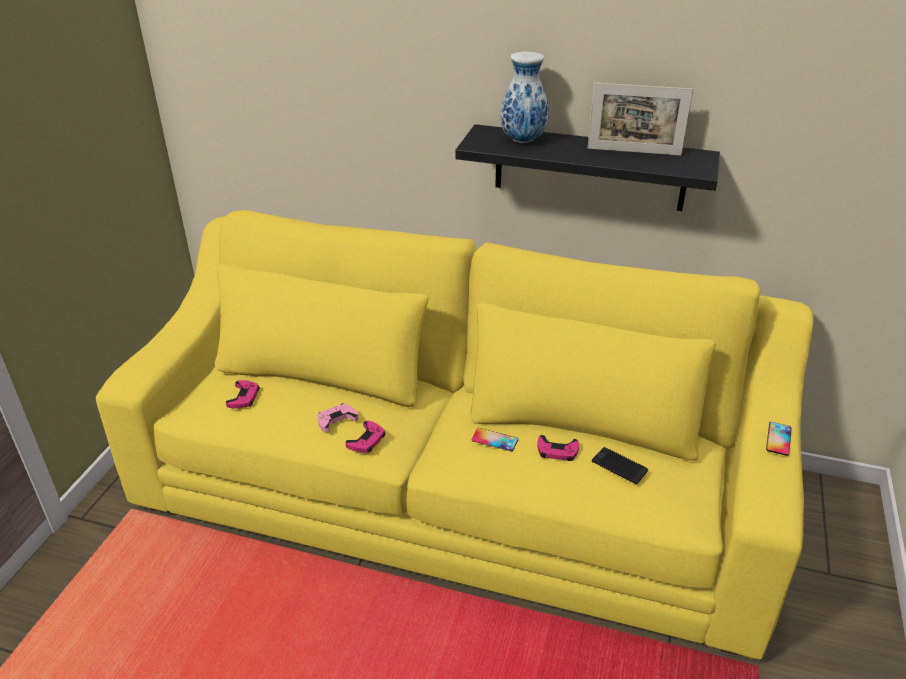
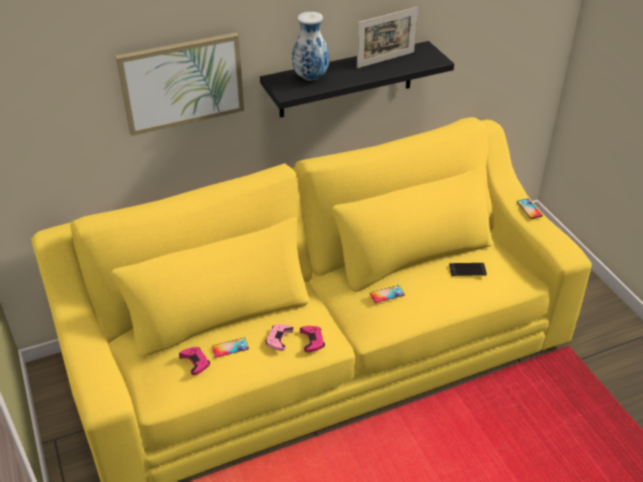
camera: 40 degrees left, 5 degrees up
pink game controller [537,435,579,461] -> none
none -> picture [115,32,244,136]
none -> phone [212,338,249,358]

